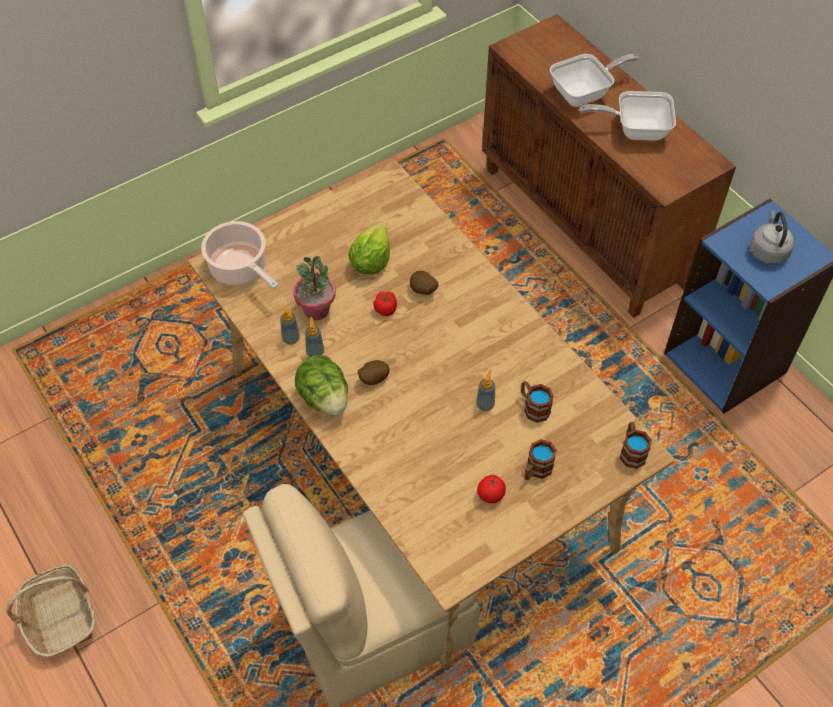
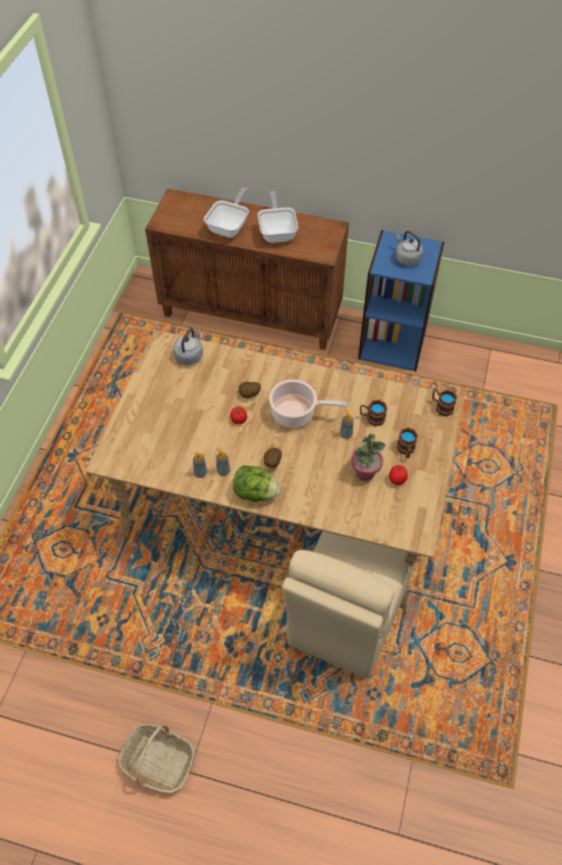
camera: 40 degrees left, 0 degrees up
cooking pot [201,221,278,289] -> cooking pot moved to [269,379,347,428]
potted plant [293,256,336,320] -> potted plant moved to [351,433,386,481]
lettuce [348,222,390,275] -> none
frying pan [579,91,676,141] -> frying pan turned 120 degrees clockwise [258,191,298,243]
none -> grey kettle [173,329,203,365]

